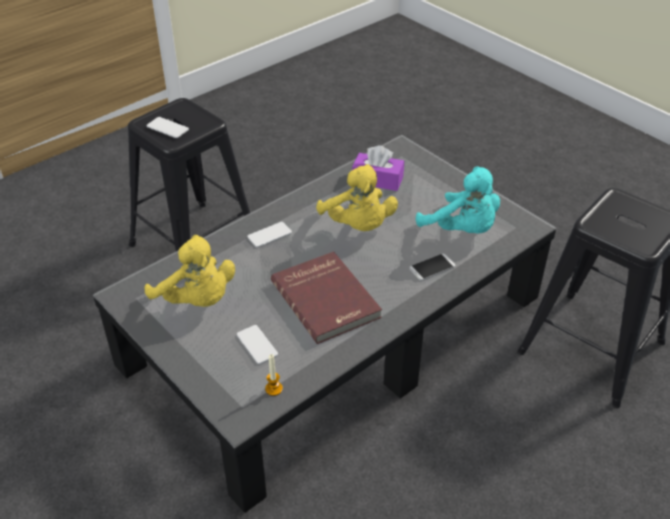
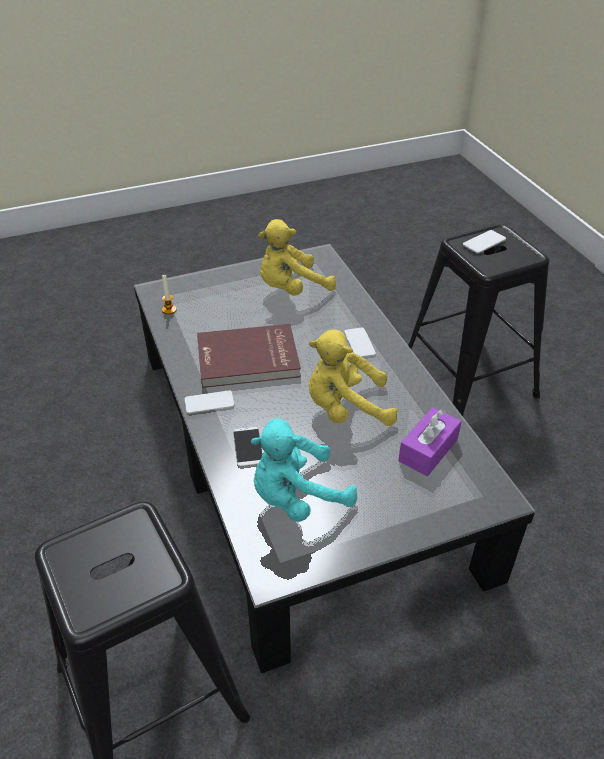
camera: 110 degrees right, 0 degrees up
phone [237,325,278,364] -> phone moved to [184,390,234,414]

